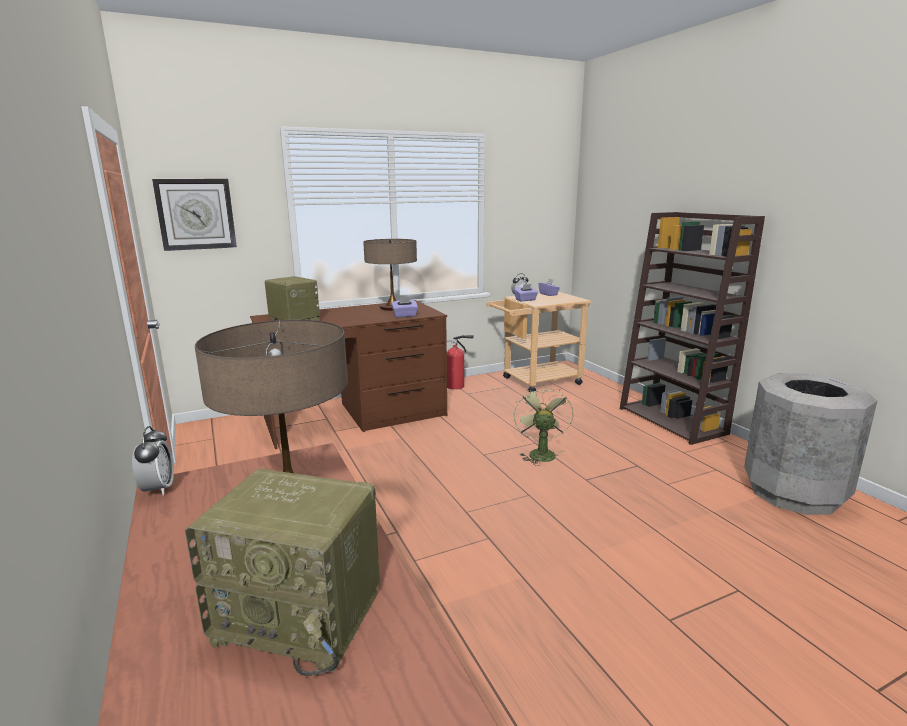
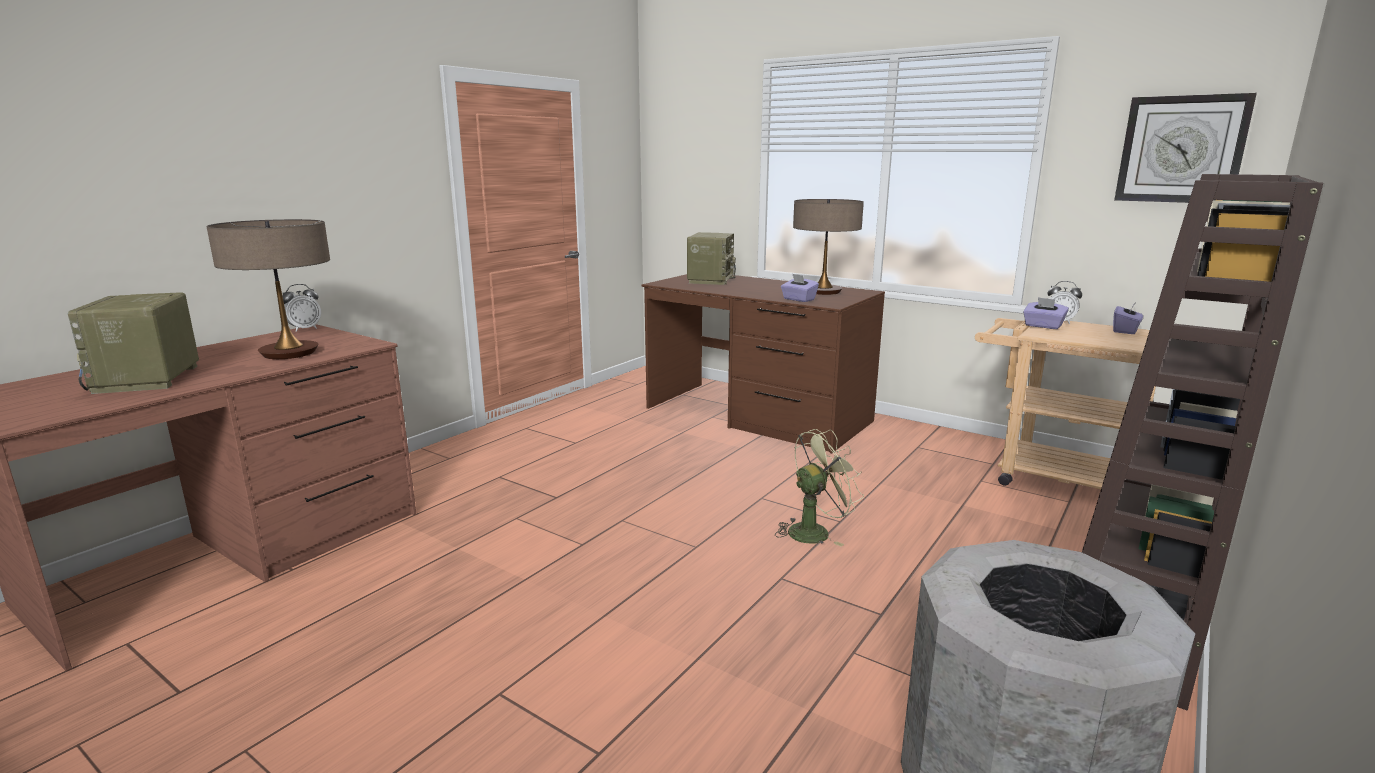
camera: 60 degrees right, 0 degrees up
wall clock [152,179,237,251] -> wall clock moved to [1114,93,1257,203]
fire extinguisher [446,335,474,389] -> none

